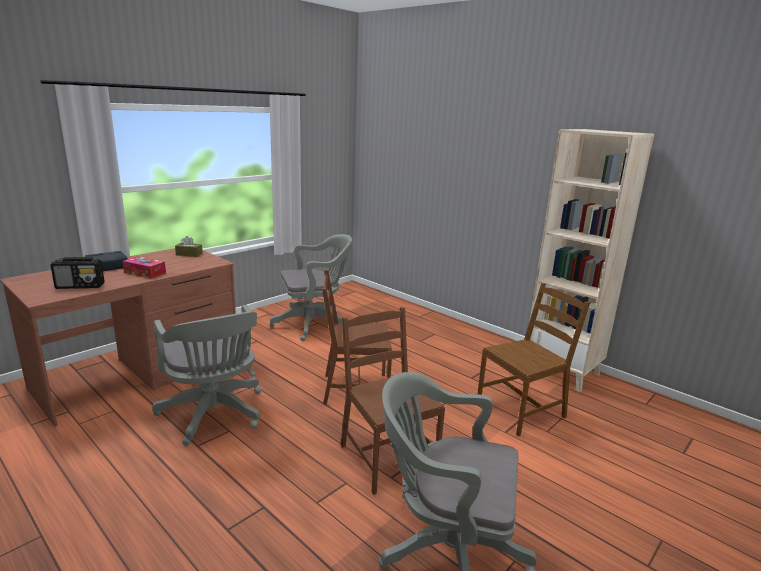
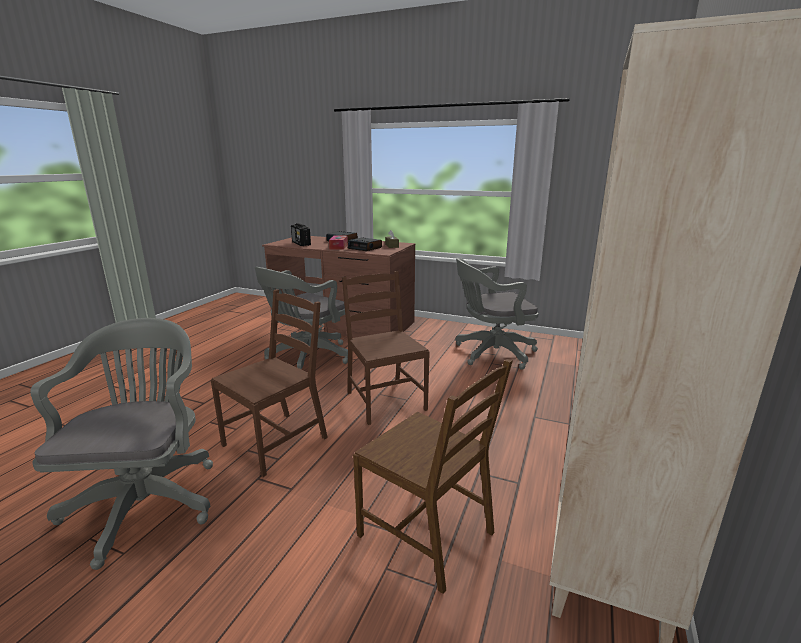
camera: 70 degrees right, 0 degrees up
grey office chair [269,234,352,341] -> grey office chair turned 120 degrees clockwise [455,258,538,370]
none -> alarm clock [348,237,382,251]

